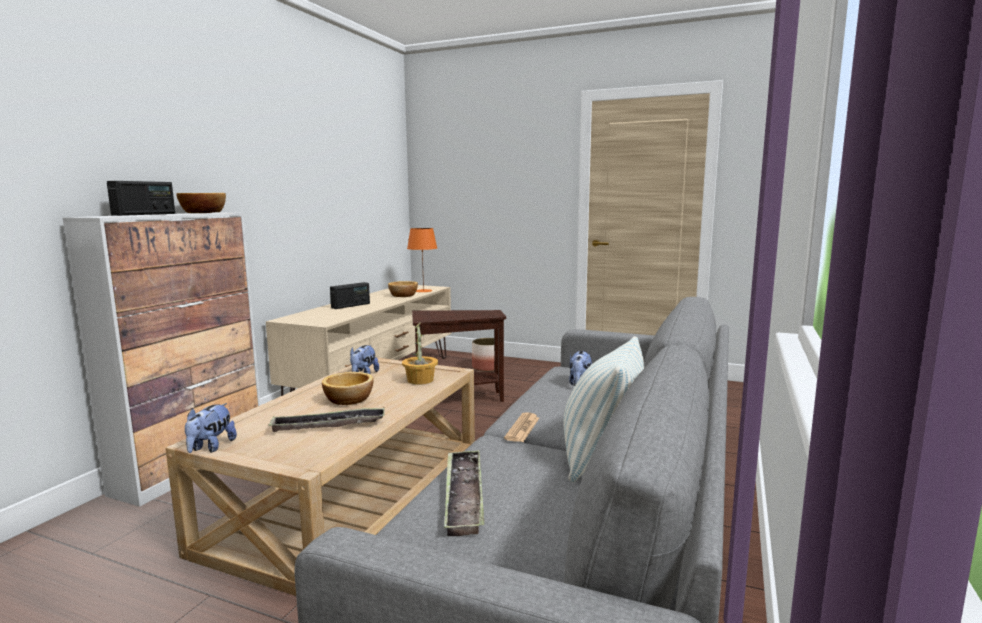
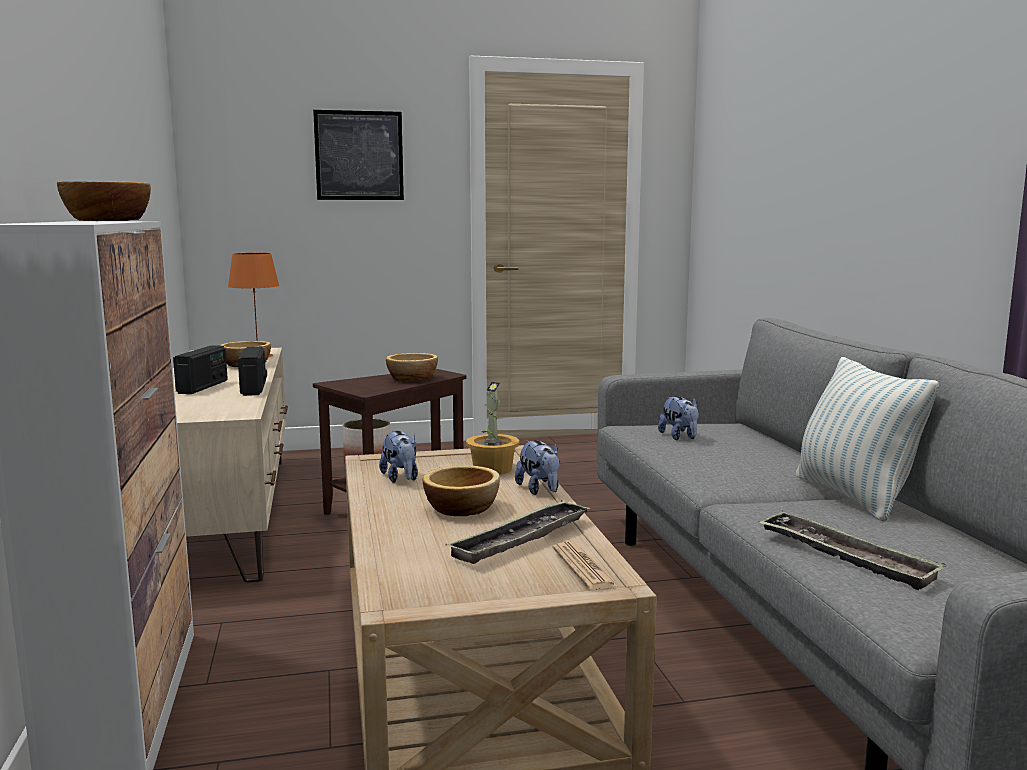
camera: 35 degrees left, 0 degrees up
radio [107,181,175,216] -> radio moved to [238,346,267,396]
plush toy [185,403,237,453] -> plush toy moved to [515,440,560,495]
newspaper [504,412,539,442] -> newspaper moved to [552,542,619,590]
none -> picture [313,110,404,200]
none -> bowl [386,353,438,382]

